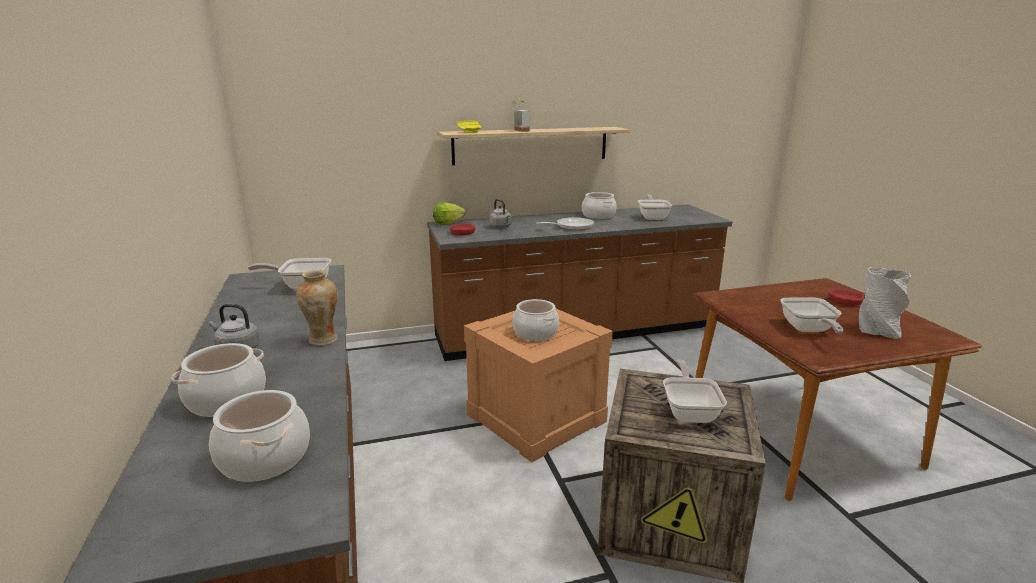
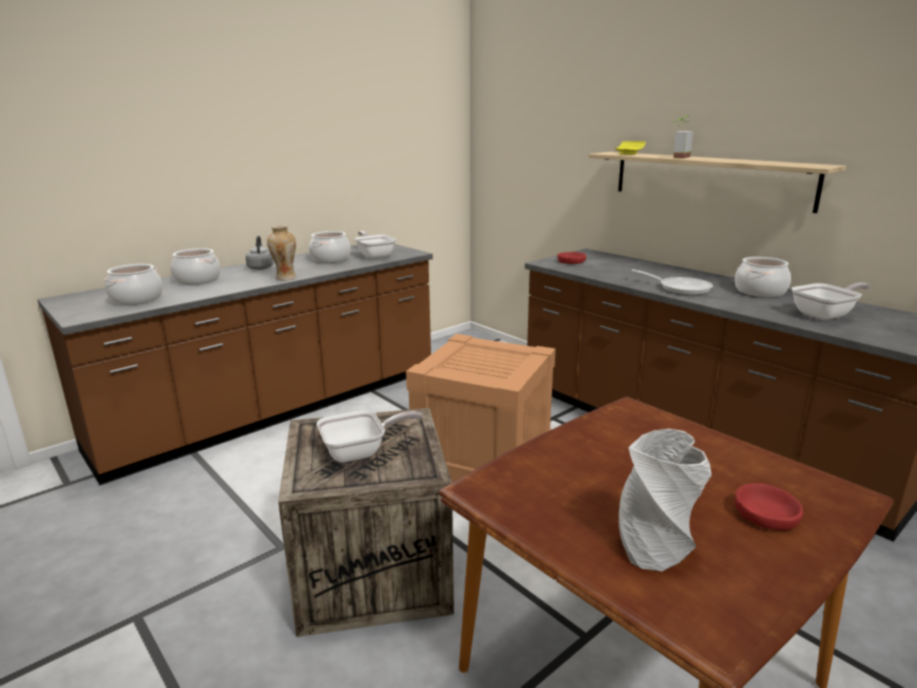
camera: 65 degrees right, 0 degrees up
lettuce [433,202,465,224] -> none
grey kettle [489,199,512,228] -> none
cooking pot [512,299,559,341] -> cooking pot moved to [309,231,351,263]
frying pan [781,297,843,334] -> none

